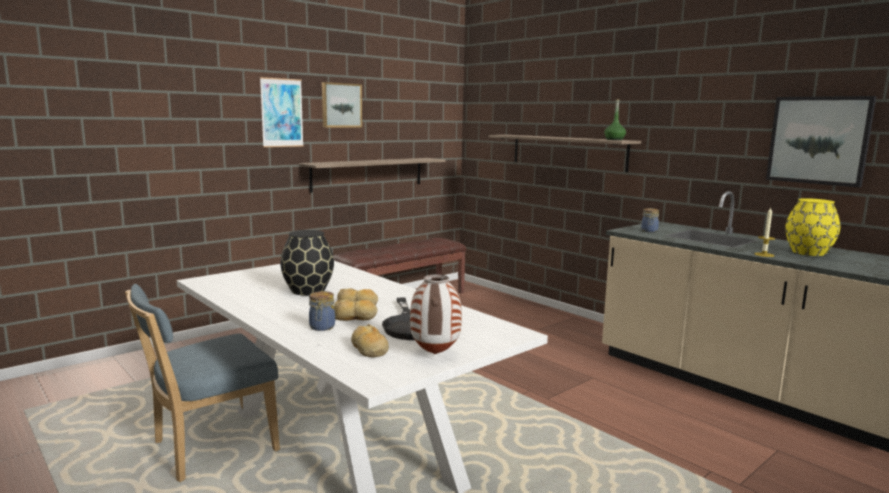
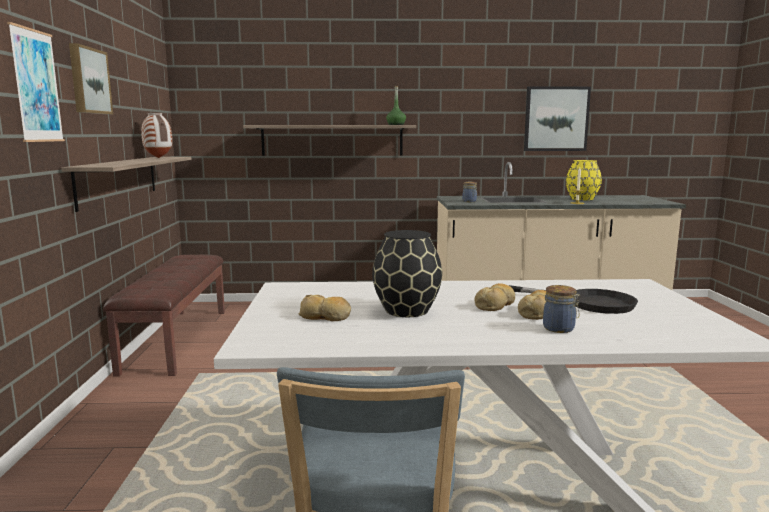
camera: 50 degrees left, 0 degrees up
bread [351,325,388,357] -> bread moved to [299,295,351,321]
vase [410,274,462,354] -> vase moved to [141,113,172,158]

